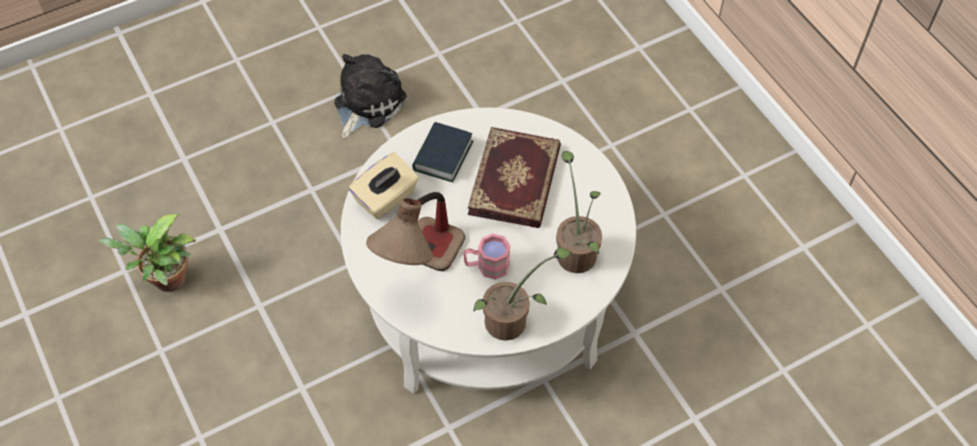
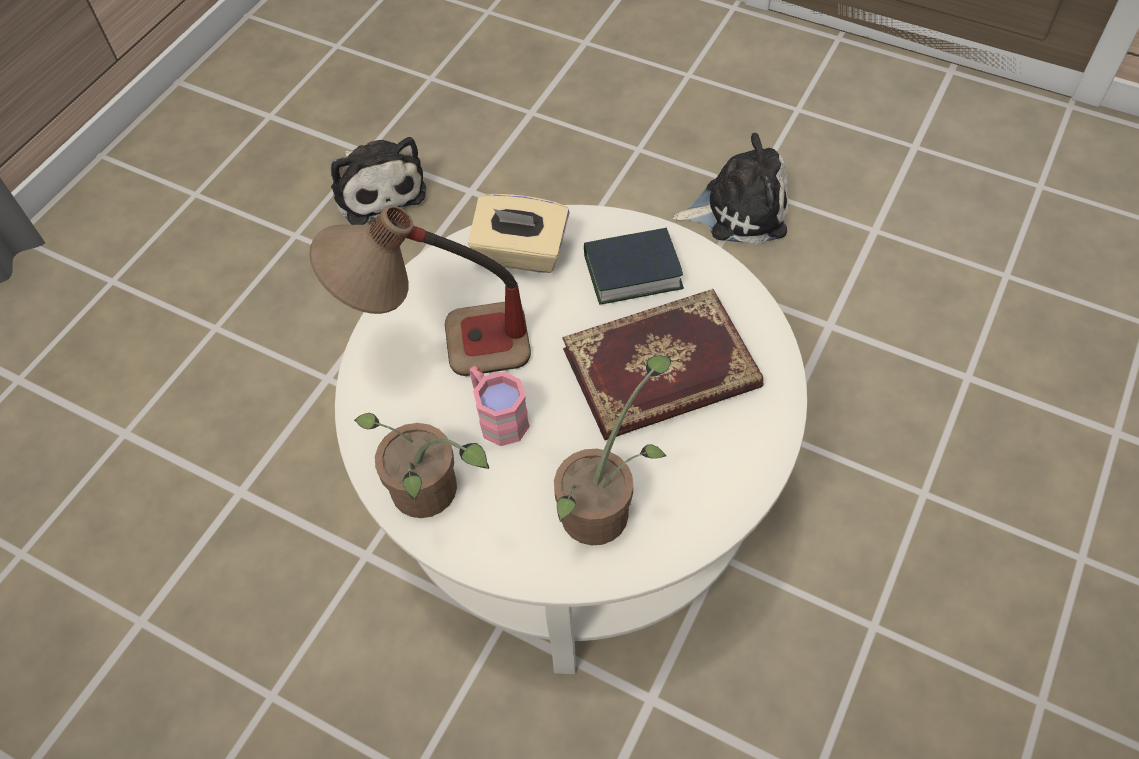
camera: 60 degrees right, 0 degrees up
potted plant [99,214,196,292] -> plush toy [331,137,427,225]

